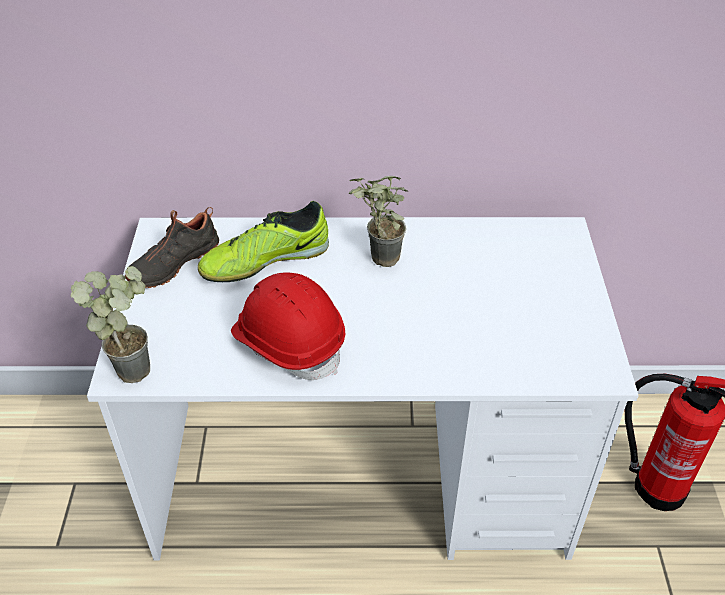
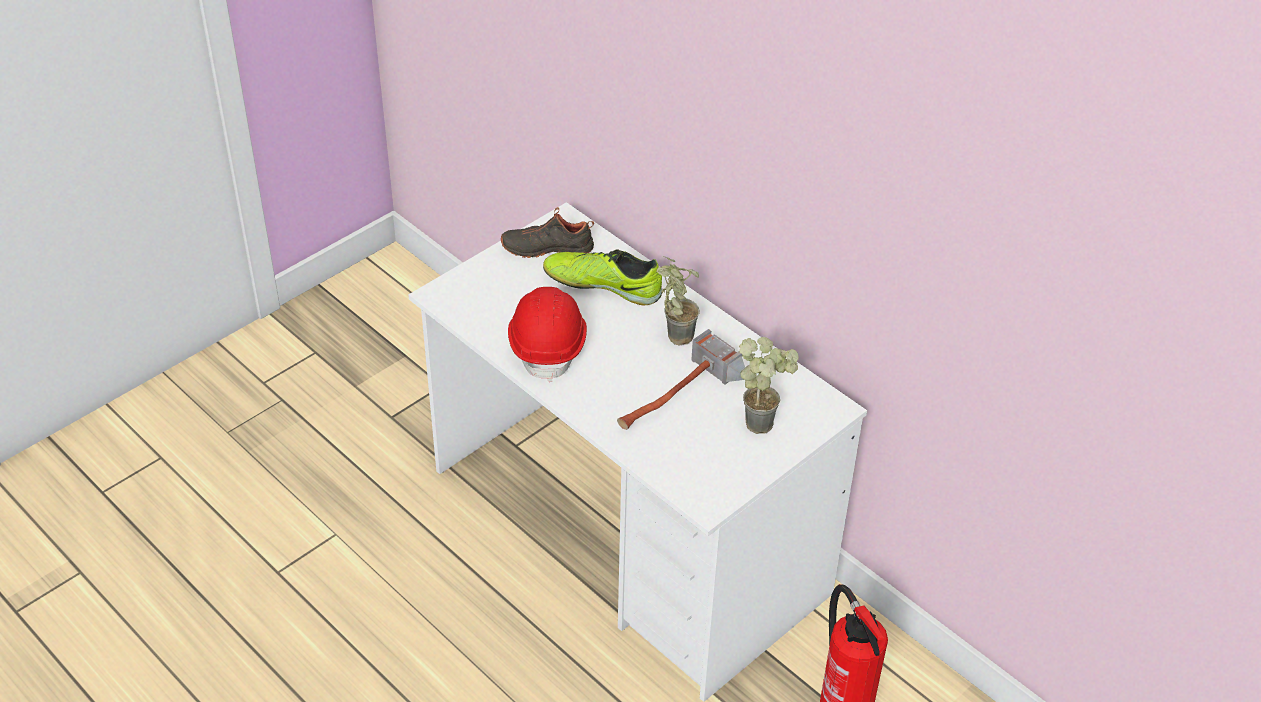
camera: 45 degrees right, 0 degrees up
potted plant [71,266,150,383] -> potted plant moved to [739,337,799,434]
none -> hammer [617,329,745,430]

